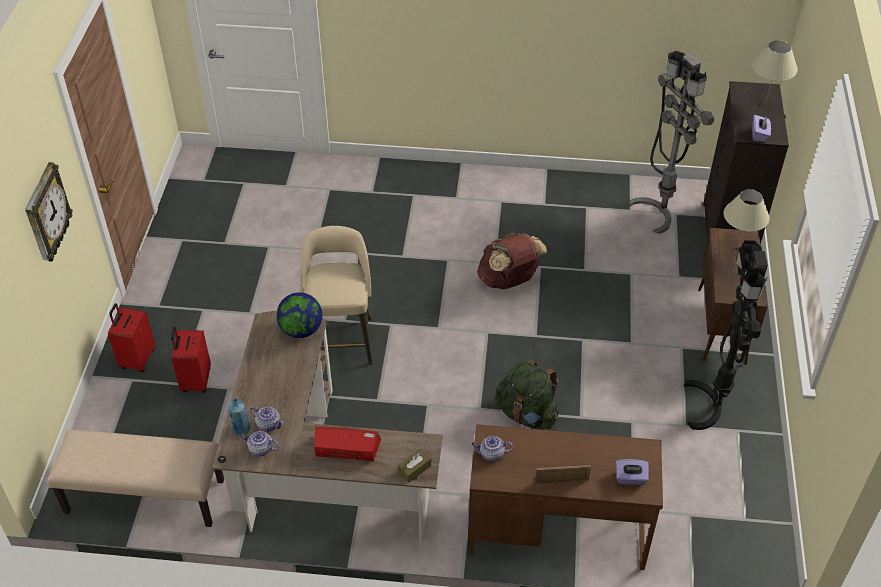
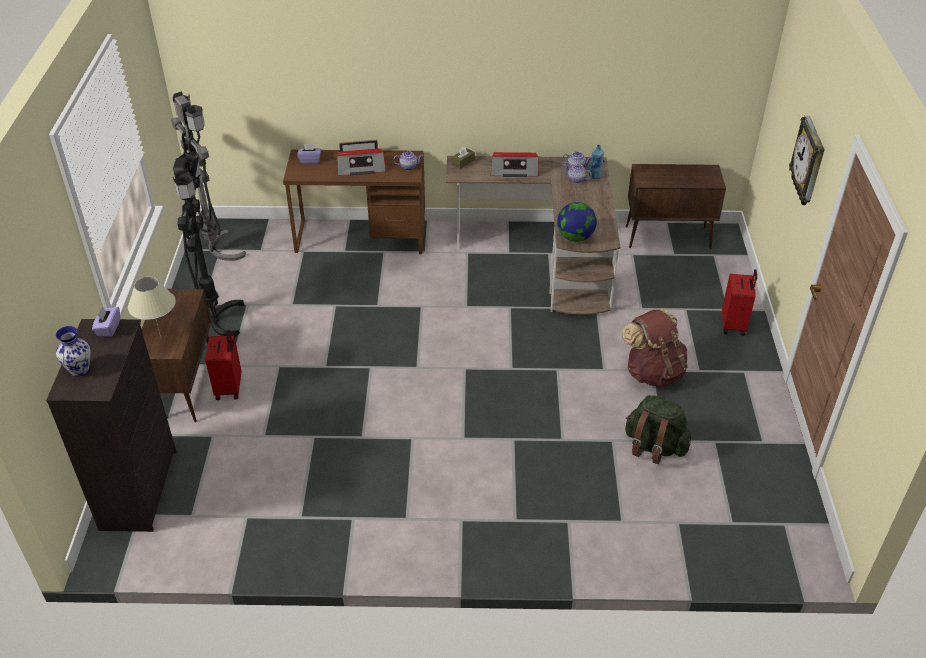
camera: 175 degrees right, 5 degrees down
beige bench [47,430,224,527] -> brown cabinet [626,164,726,249]
red suitcase [171,327,211,393] -> red suitcase moved to [205,330,241,400]
beige stool [300,226,372,365] -> none
brown backpack [477,233,547,290] -> brown backpack moved to [622,308,687,387]
green backpack [495,360,559,429] -> green backpack moved to [625,395,691,464]
grey floor lamp [629,51,714,234] -> grey floor lamp moved to [171,91,246,261]
beige table lamp [752,40,798,104] -> vase [56,326,90,377]
none -> radio [337,148,386,176]

